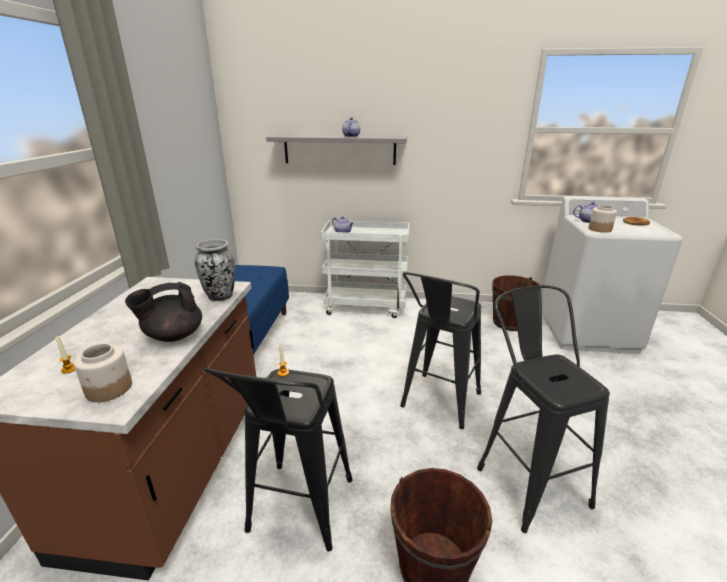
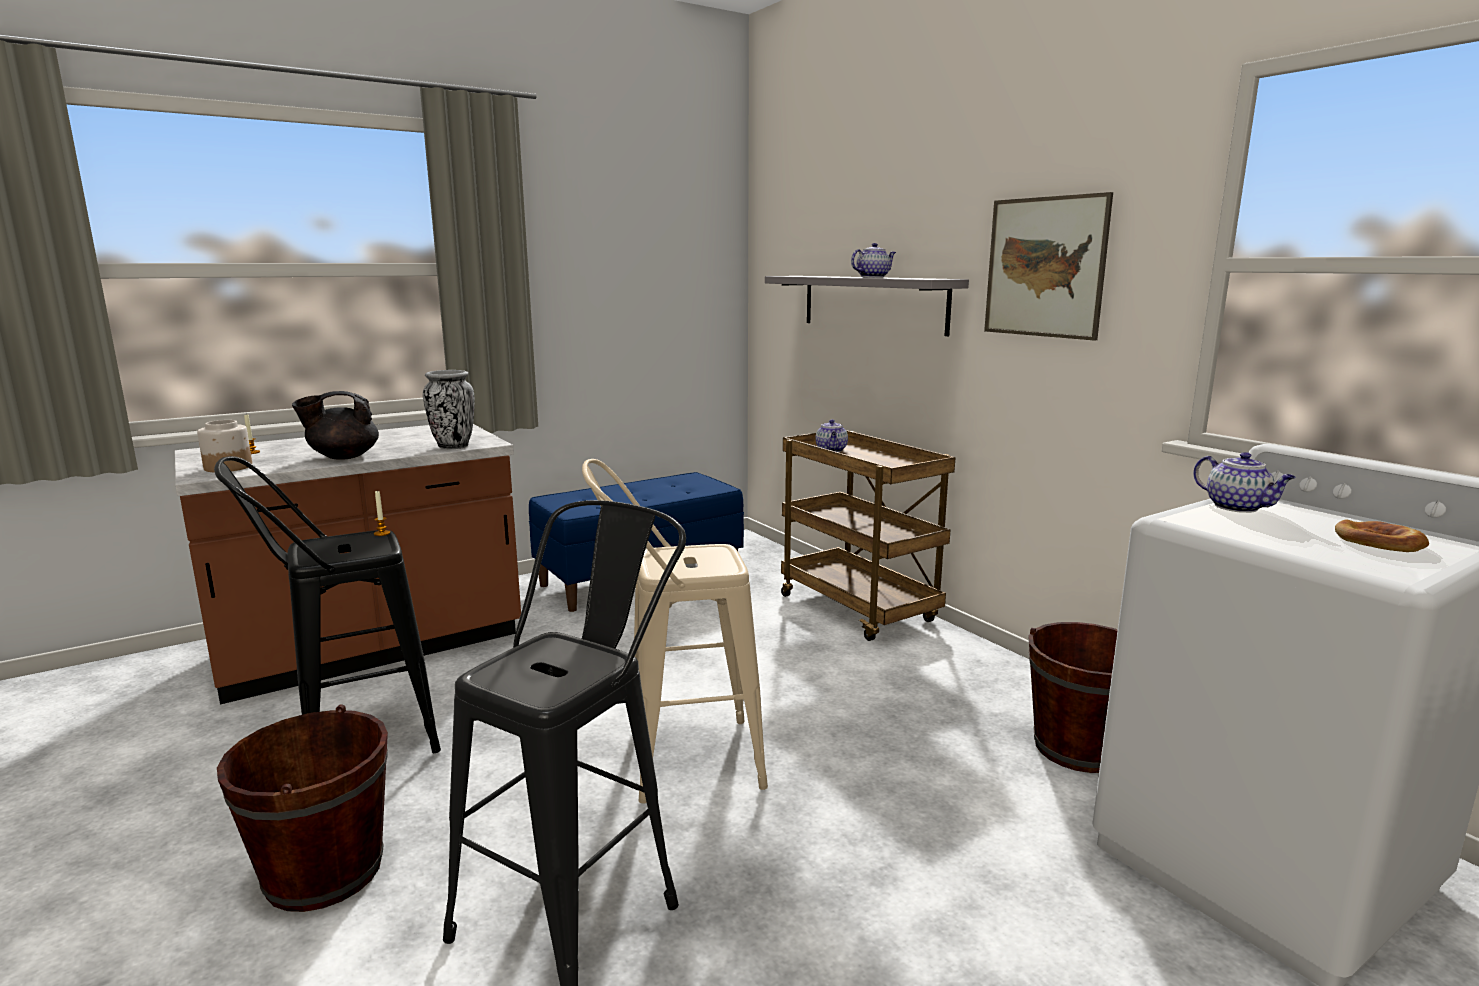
camera: 50 degrees right, 10 degrees down
black teapot [125,282,202,342] -> black teapot turned 45 degrees counterclockwise [292,391,379,460]
white cart [321,220,409,318] -> brown cart [781,430,956,641]
black stool [400,272,481,429] -> beige stool [582,459,768,804]
jar [589,205,617,233] -> none
none -> picture [984,192,1113,341]

